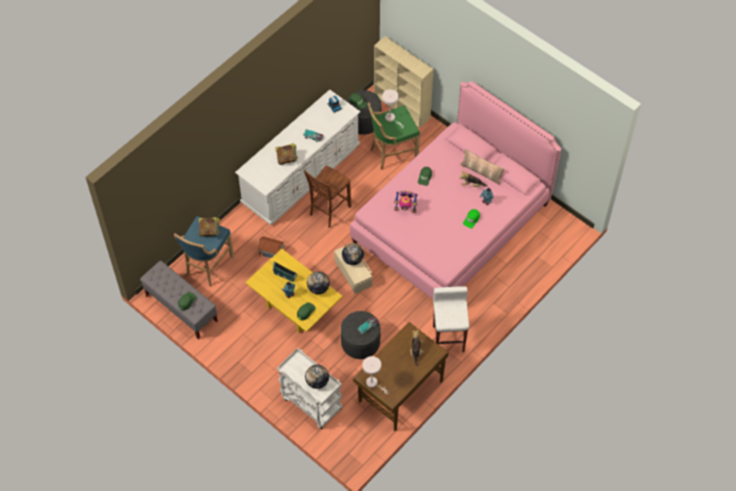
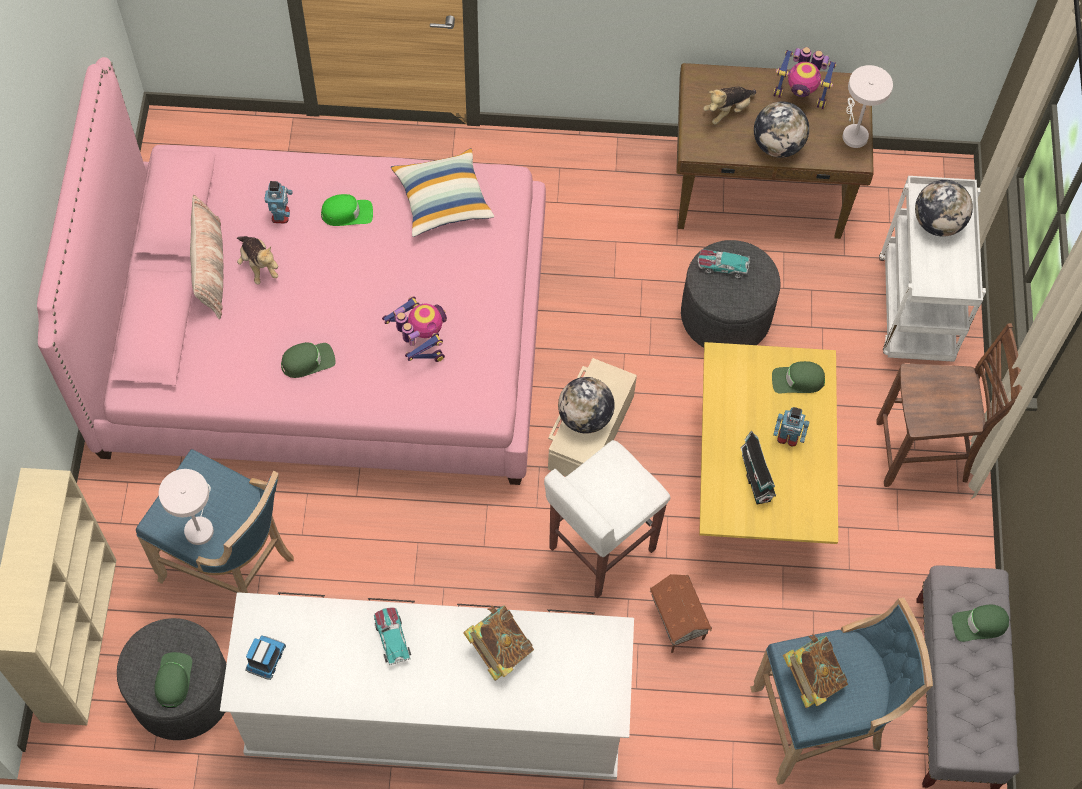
camera: 130 degrees left, 5 degrees up
brown chair [304,165,351,228] -> brown chair moved to [876,323,1022,487]
globe [307,271,330,294] -> globe moved to [754,102,809,158]
green stool [368,102,420,170] -> blue stool [136,449,294,593]
white stool [433,286,469,352] -> white stool moved to [544,440,671,598]
none -> pillow [391,148,494,237]
none -> toy robot [773,47,837,109]

